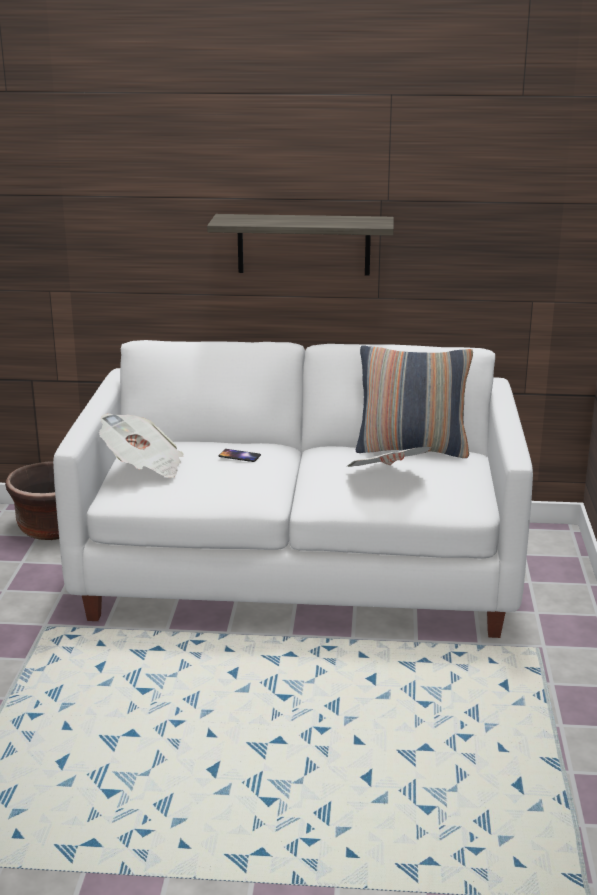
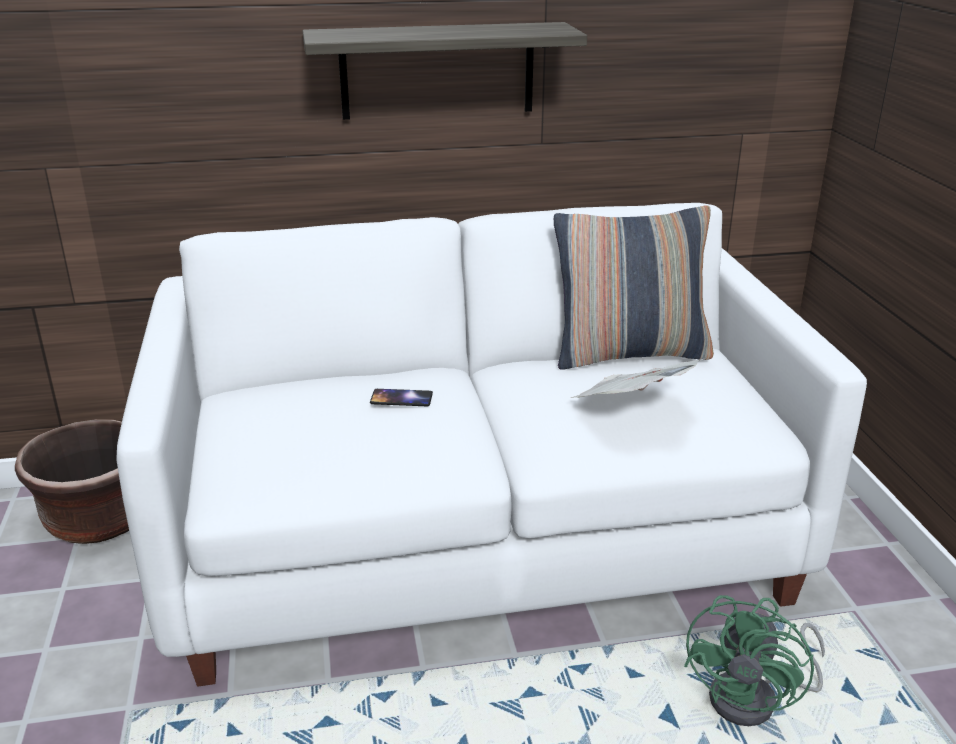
camera: 15 degrees left, 5 degrees up
newspaper [99,413,183,478] -> none
none -> green fan [684,595,825,726]

